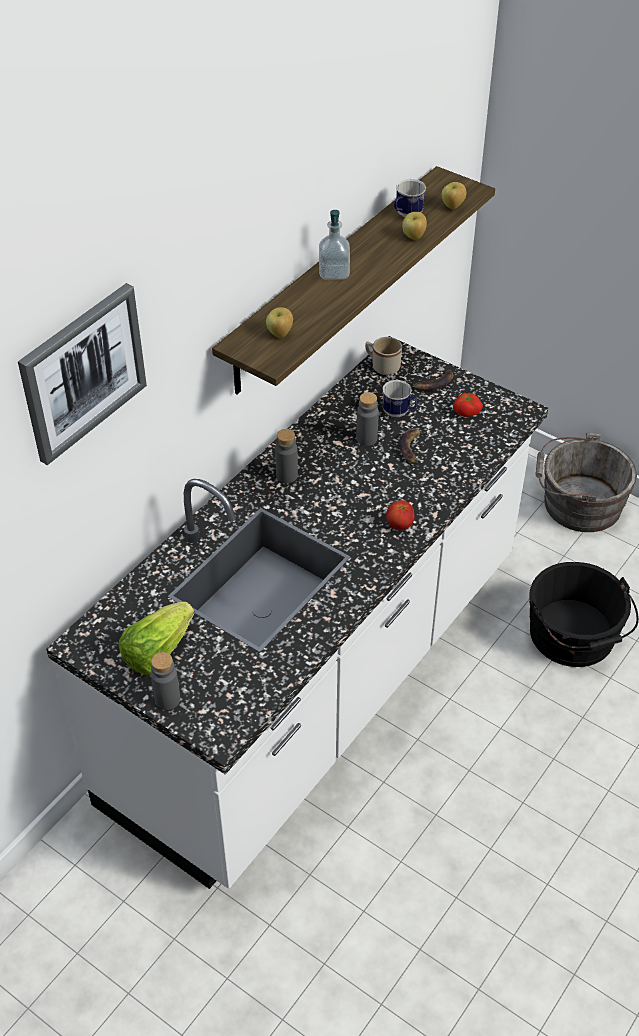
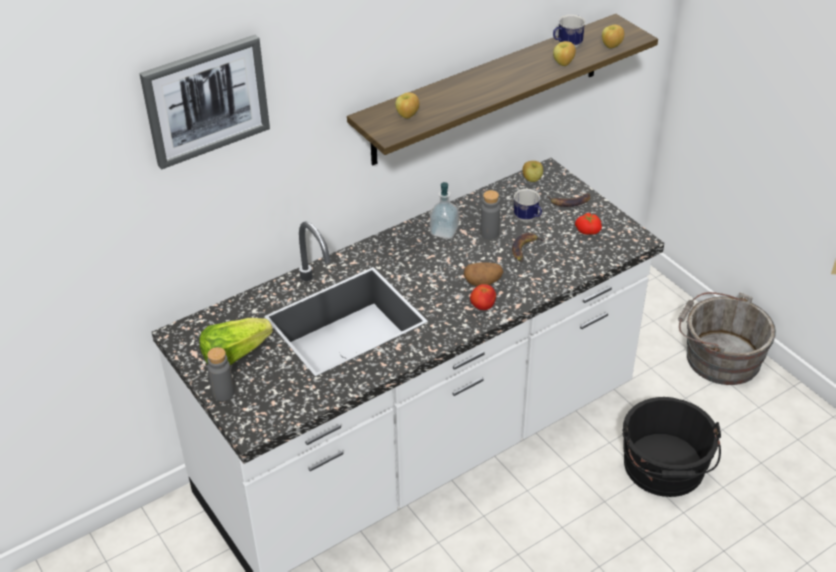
camera: 20 degrees right, 5 degrees down
grey bottle [275,429,298,483] -> none
soap dispenser [319,210,350,280] -> soap dispenser moved to [430,182,459,239]
beige mug [365,337,402,375] -> apple [523,161,543,182]
none -> potato [464,262,503,286]

